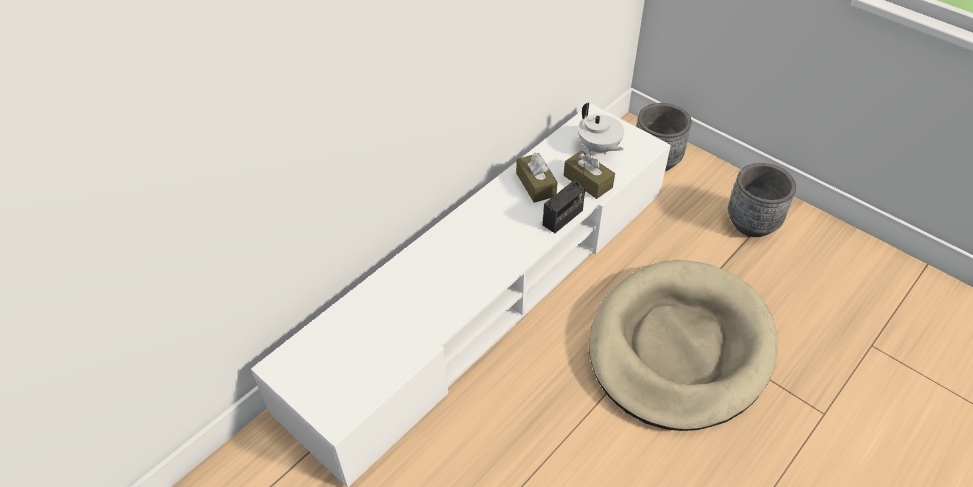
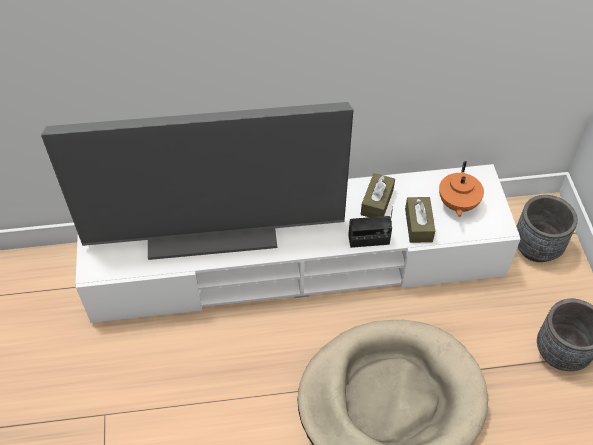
camera: 40 degrees right, 5 degrees up
white teapot [578,103,624,155] -> orange teapot [439,161,484,217]
none -> television [41,102,353,260]

